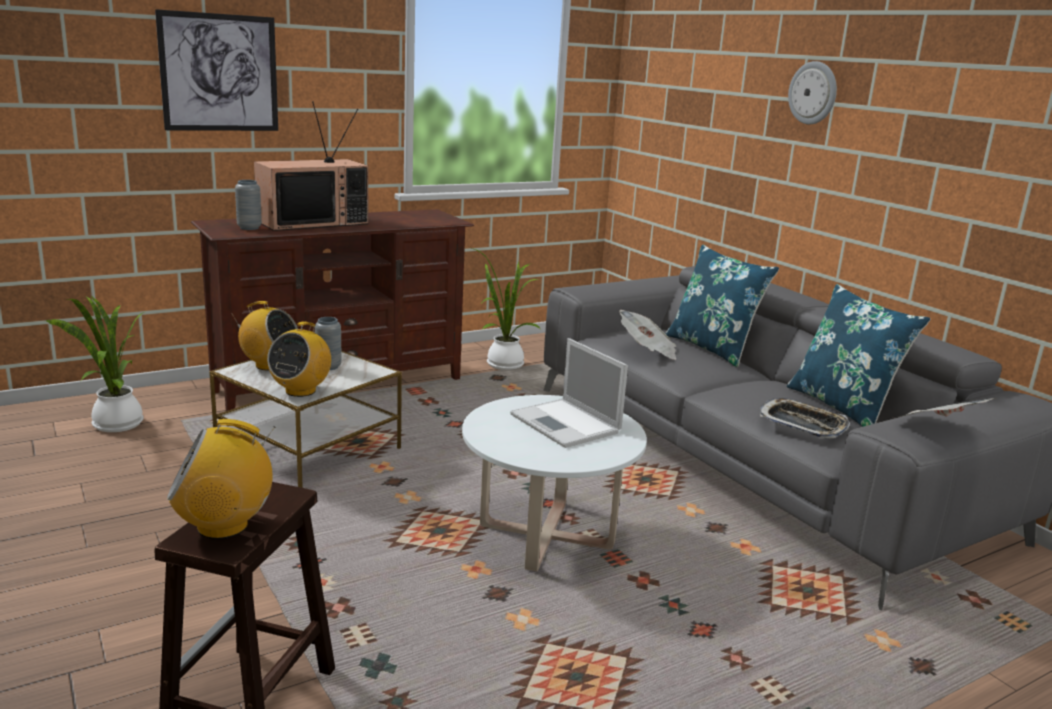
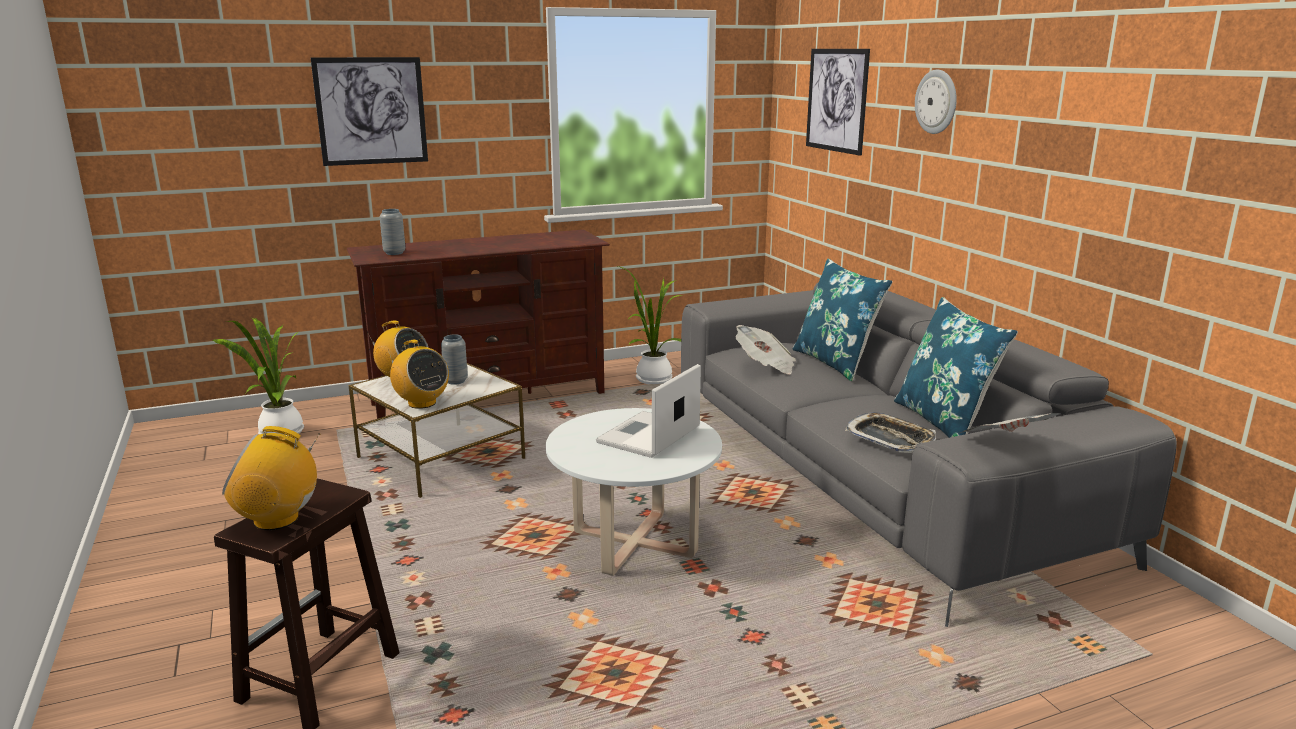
camera: 10 degrees right, 0 degrees up
television [254,101,368,231] -> none
radio [267,321,331,397] -> radio turned 75 degrees counterclockwise [389,340,449,409]
laptop [510,338,628,448] -> laptop turned 60 degrees clockwise [596,364,701,458]
none -> picture [806,49,870,156]

